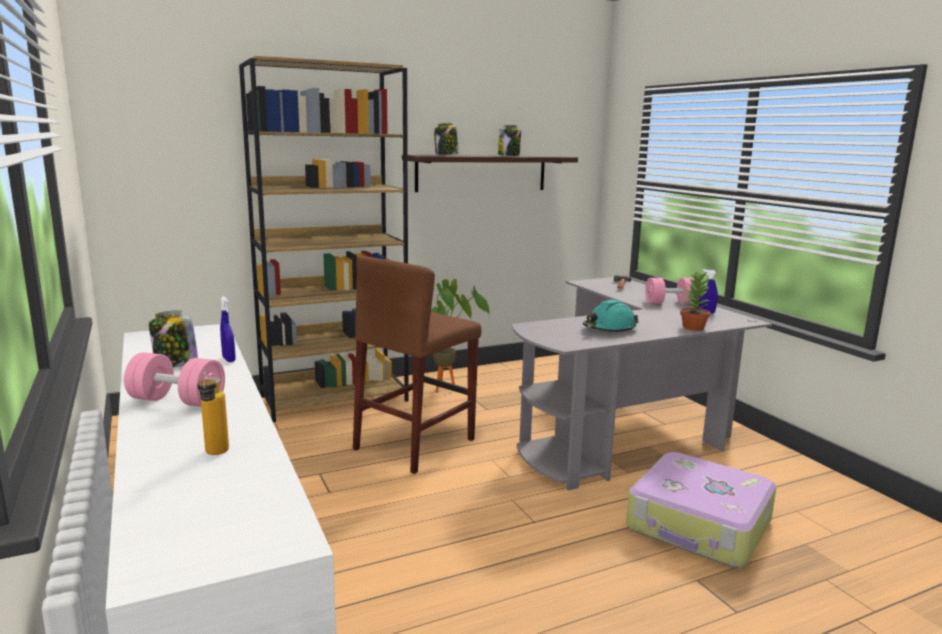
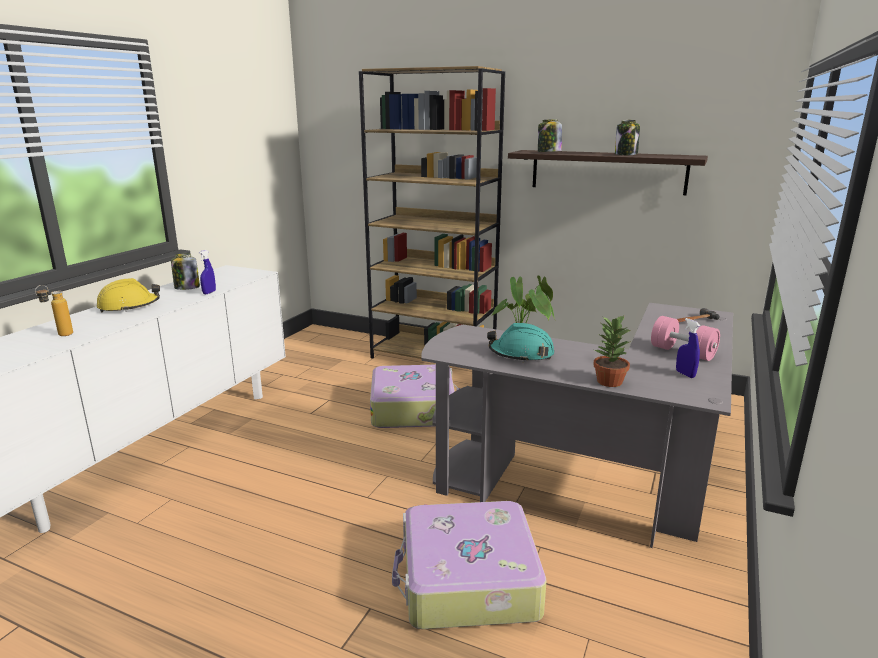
camera: 50 degrees right, 5 degrees up
pink dumbbell [124,352,225,407] -> yellow hard hat [97,278,160,312]
brown stool [353,256,481,474] -> suitcase [370,365,461,428]

